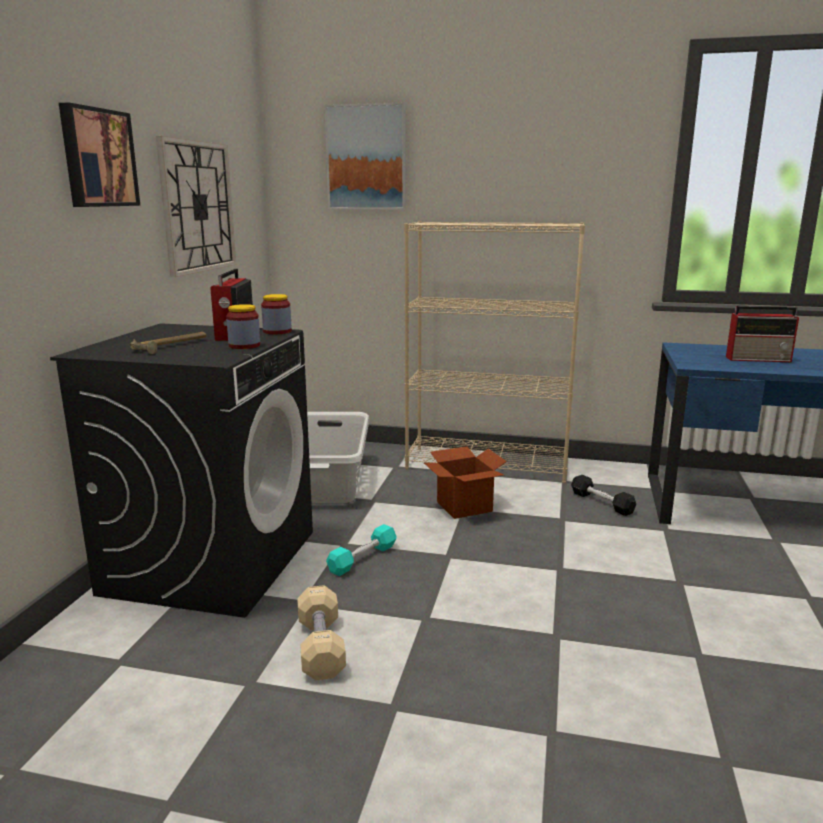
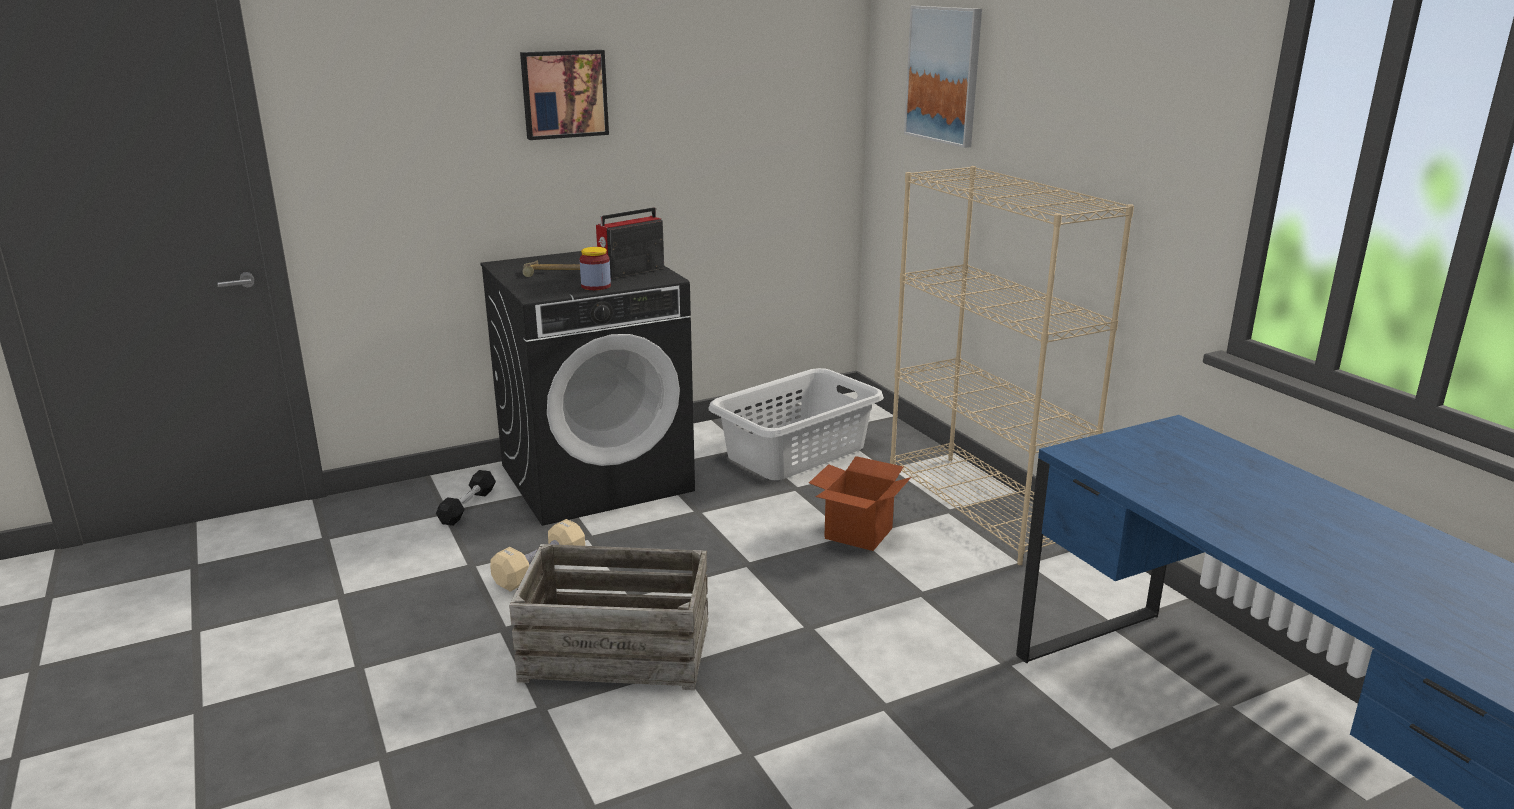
camera: 50 degrees right, 5 degrees up
wall clock [156,136,236,277] -> none
jar [261,294,292,334] -> none
turquoise dumbbell [326,524,396,576] -> none
black dumbbell [571,475,636,516] -> black dumbbell moved to [436,470,496,526]
radio [726,306,799,362] -> none
none -> crate [509,544,708,690]

